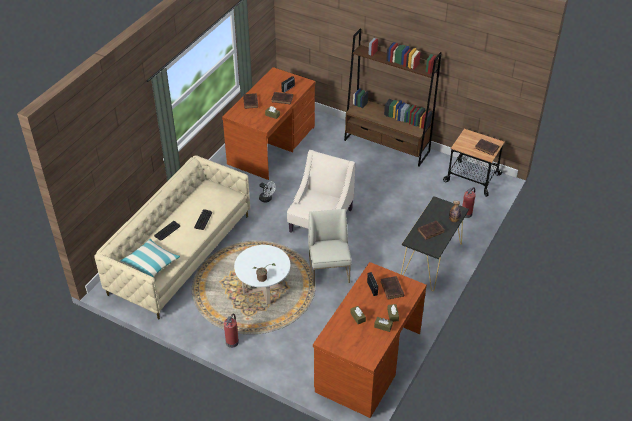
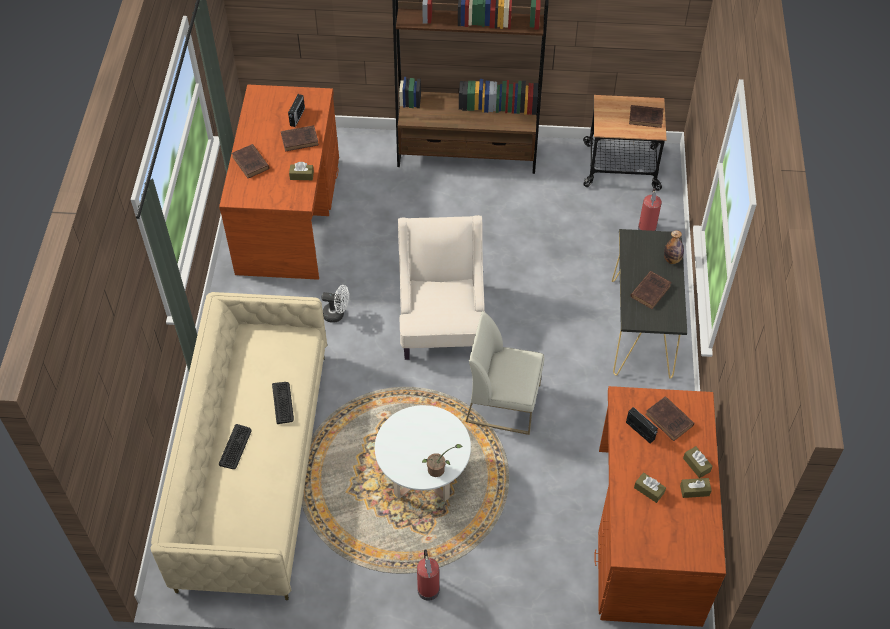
camera: 25 degrees left, 10 degrees up
pillow [119,239,180,278] -> none
white chair [308,209,352,286] -> white chair turned 45 degrees counterclockwise [466,311,545,435]

